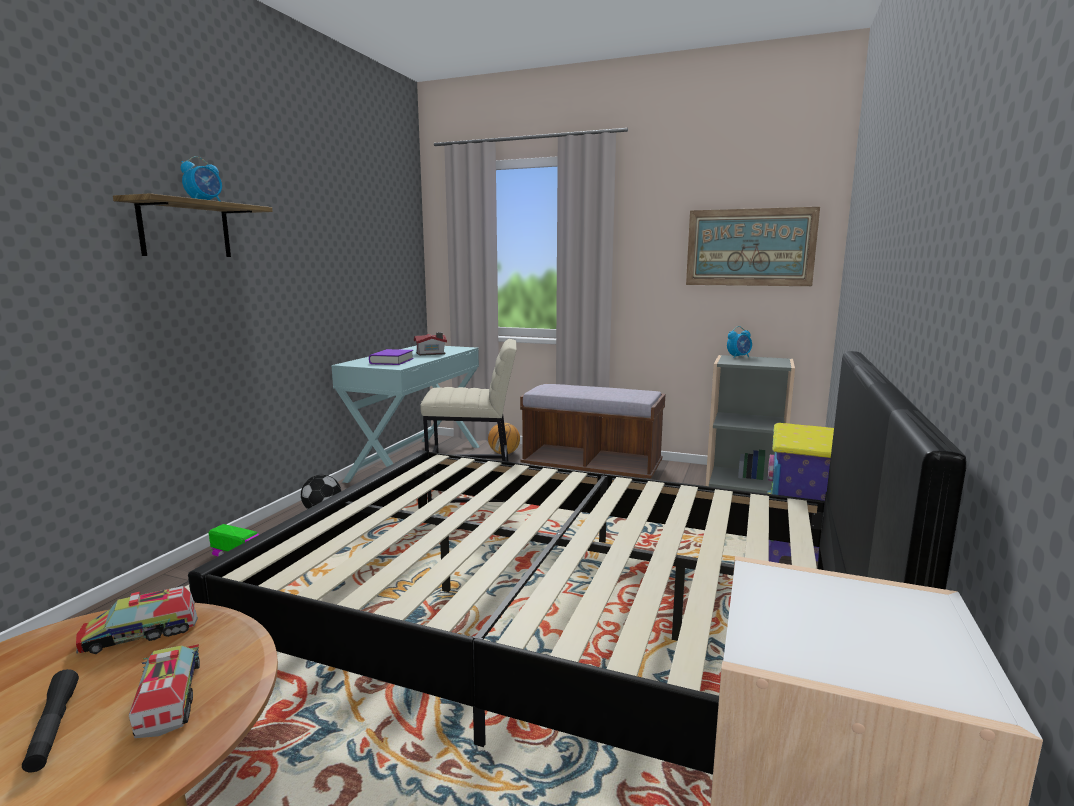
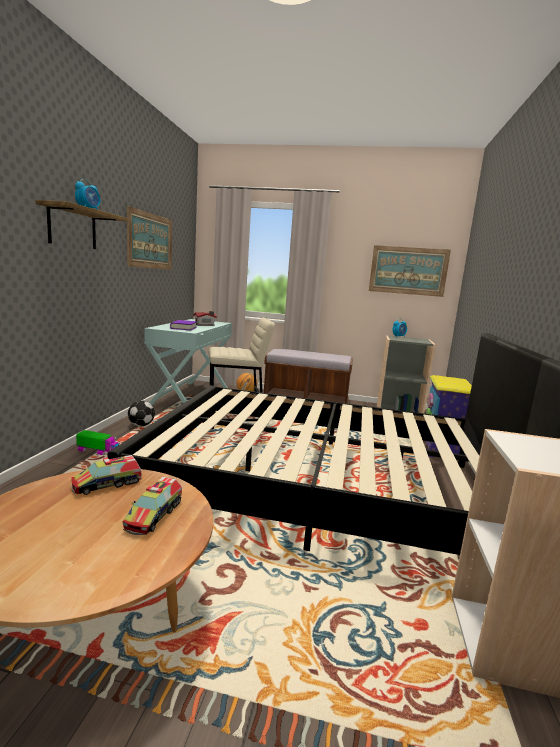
camera: 10 degrees left, 0 degrees up
black flashlight [22,669,79,772] -> none
toy truck [129,644,200,738] -> toy truck turned 135 degrees counterclockwise [122,477,182,535]
none -> picture [127,206,172,270]

